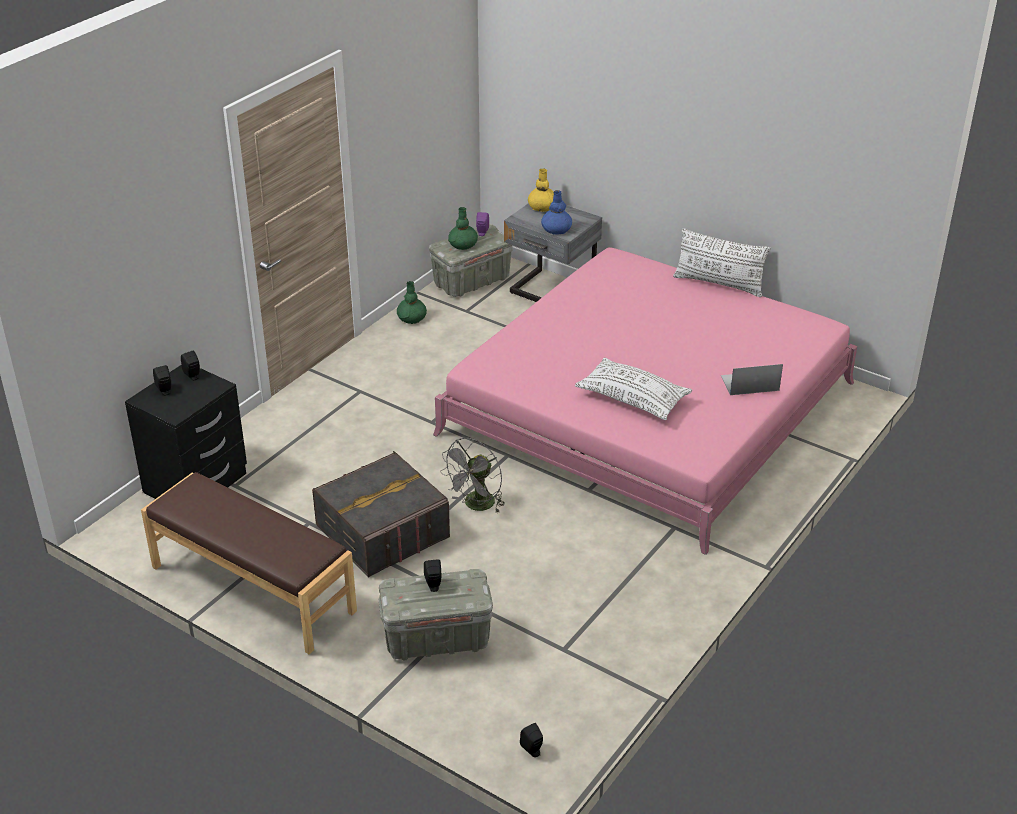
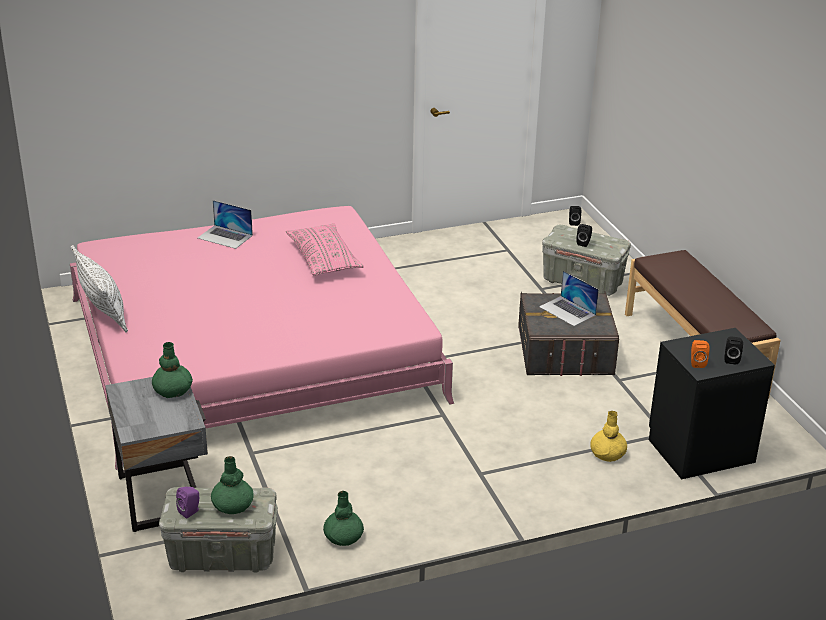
camera: 145 degrees left, 5 degrees down
black speaker [181,351,200,380] -> orange speaker [691,340,710,368]
grey fan [440,438,505,512] -> none
yellow vase [528,168,554,212] -> yellow vase moved to [590,411,627,462]
blue vase [541,190,572,234] -> green vase [152,342,193,398]
white pillow [575,357,692,420] -> pink pillow [286,223,364,276]
none -> laptop [539,271,599,326]

